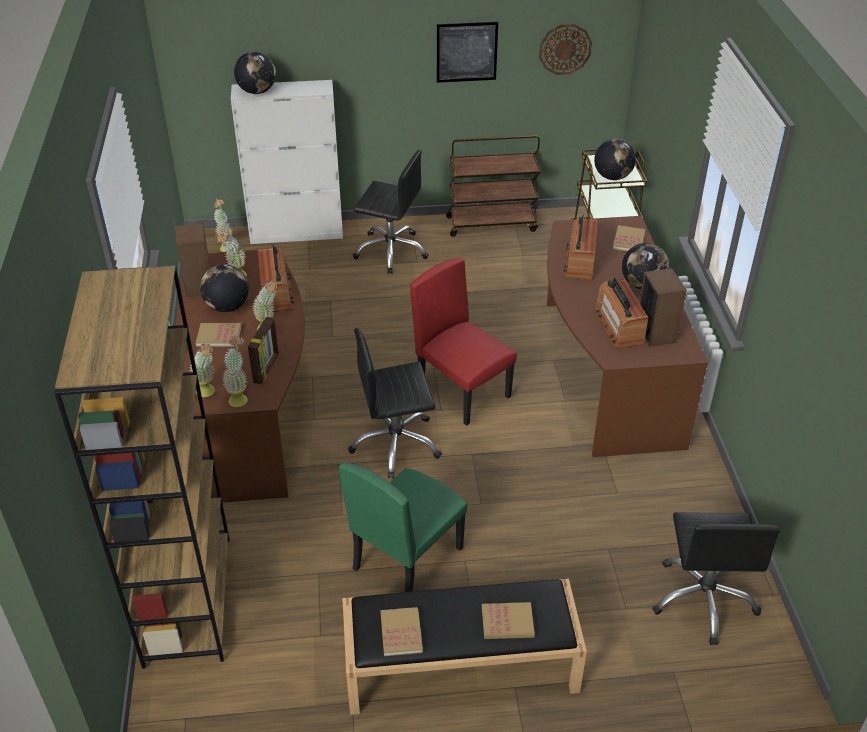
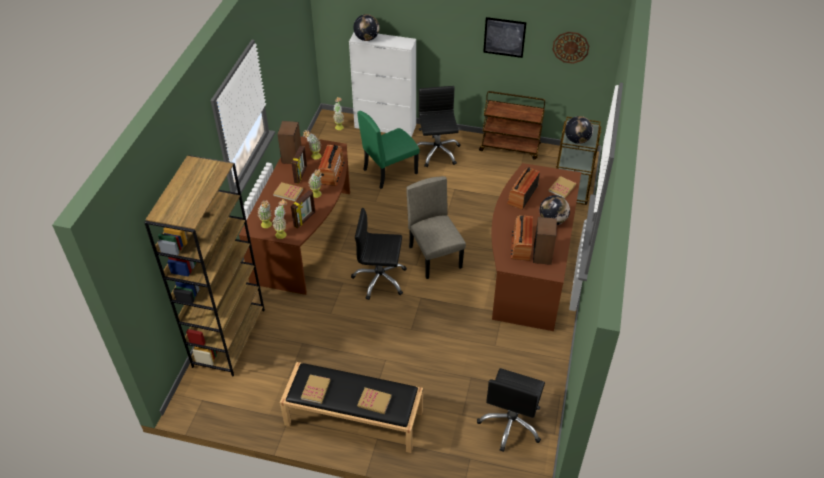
camera: 20 degrees right, 5 degrees up
globe [200,264,249,312] -> picture frame [292,146,307,184]
green chair [339,462,467,592] -> green chair moved to [357,111,420,189]
black office chair [353,150,429,274] -> black office chair turned 135 degrees counterclockwise [417,86,461,167]
red chair [410,257,517,426] -> beige chair [406,176,466,279]

